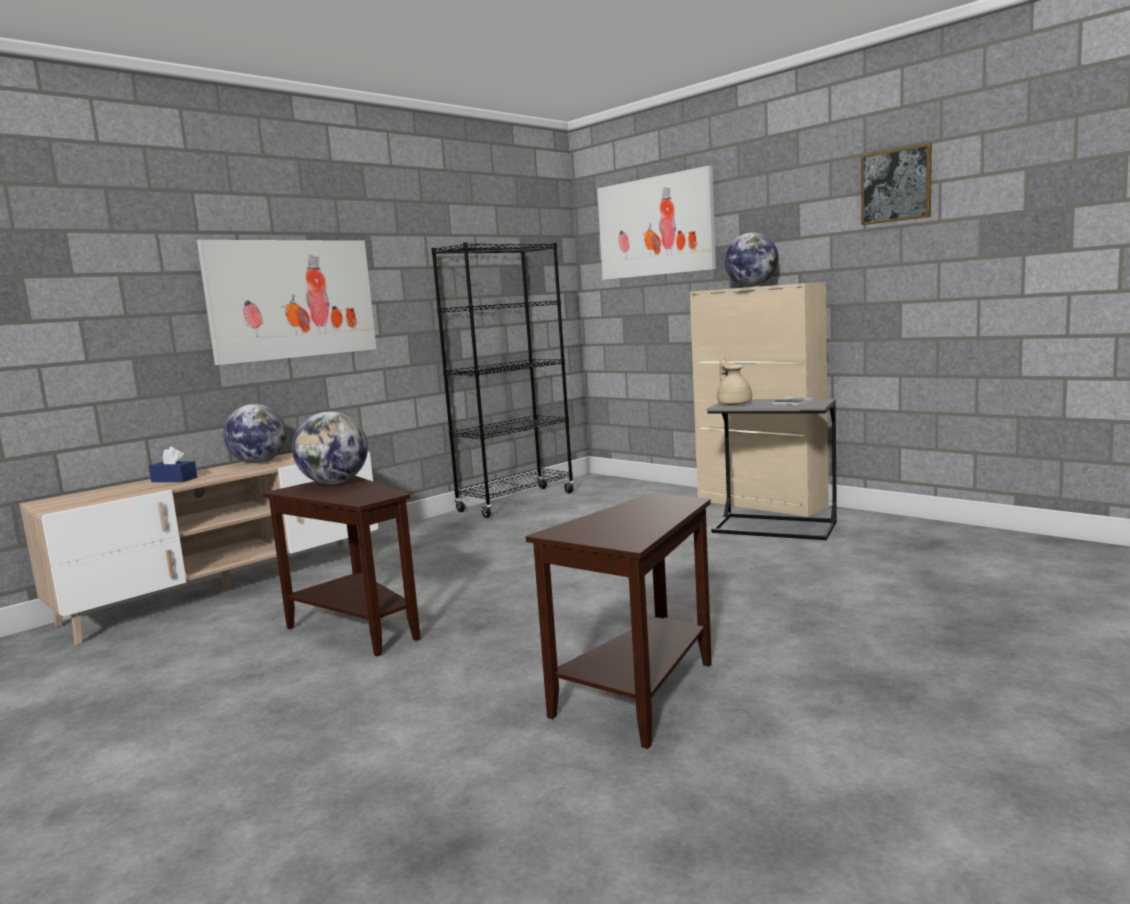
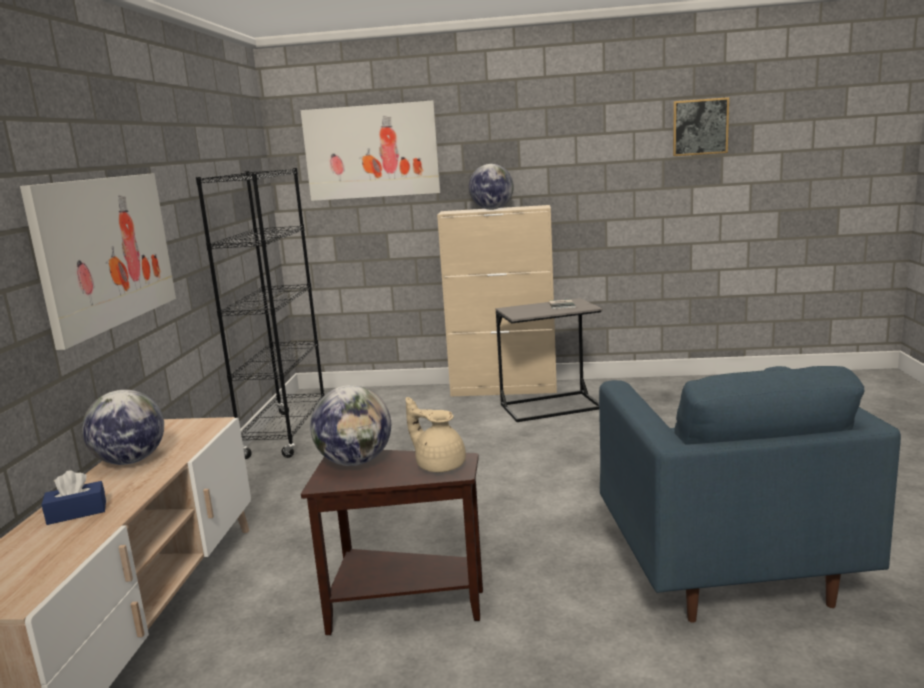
camera: 40 degrees left, 5 degrees up
brown side table [525,493,712,749] -> blue armchair [599,366,901,623]
beige teapot [717,356,752,405] -> beige teapot moved to [406,397,466,472]
picture [861,143,932,225] -> picture moved to [673,97,729,156]

